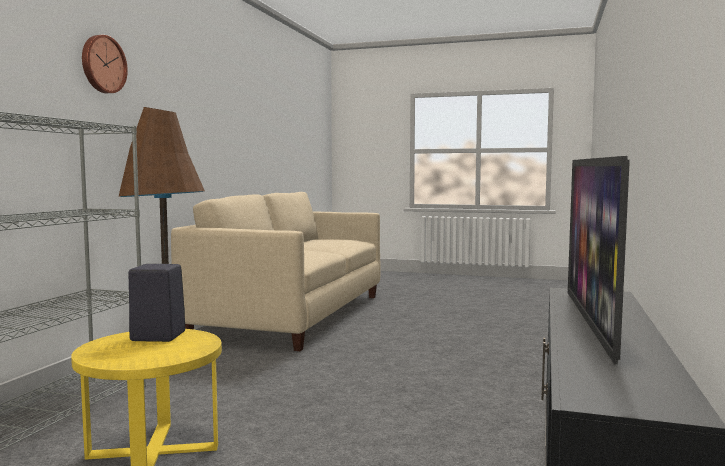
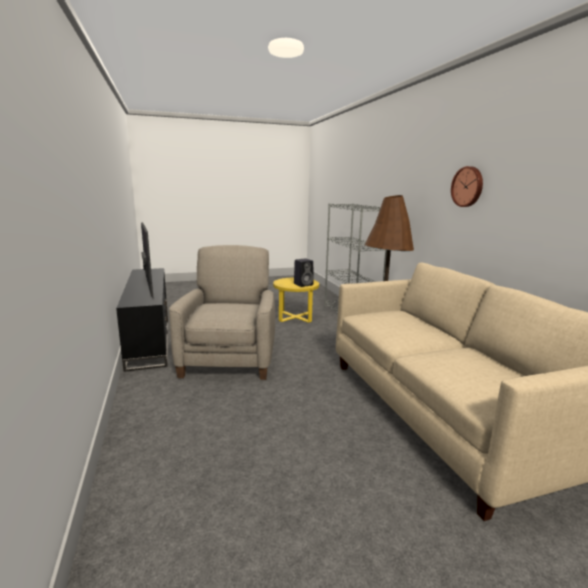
camera: 145 degrees right, 10 degrees up
wall clock [82,35,128,93] -> wall clock moved to [451,166,483,207]
none -> beige armchair [169,245,275,380]

